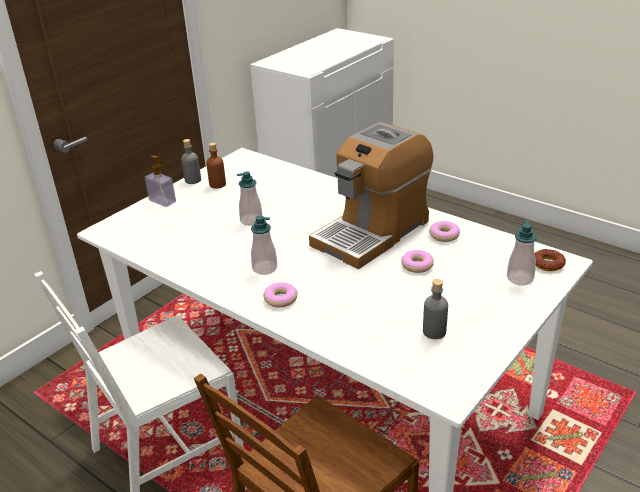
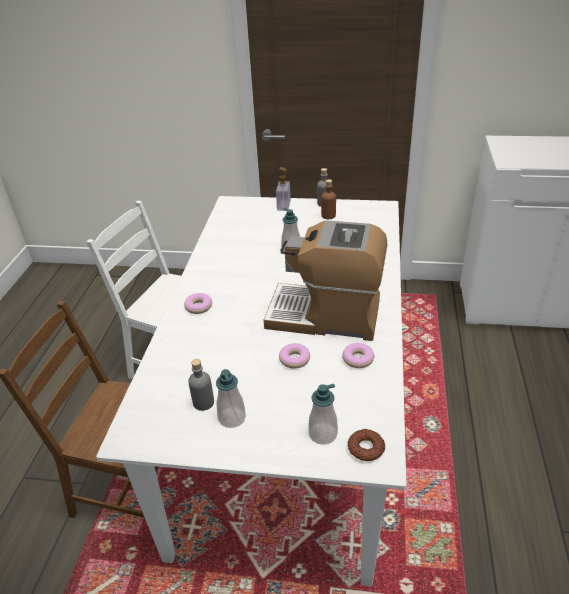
camera: 60 degrees right, 5 degrees up
soap dispenser [251,215,277,275] -> soap dispenser moved to [216,369,246,428]

